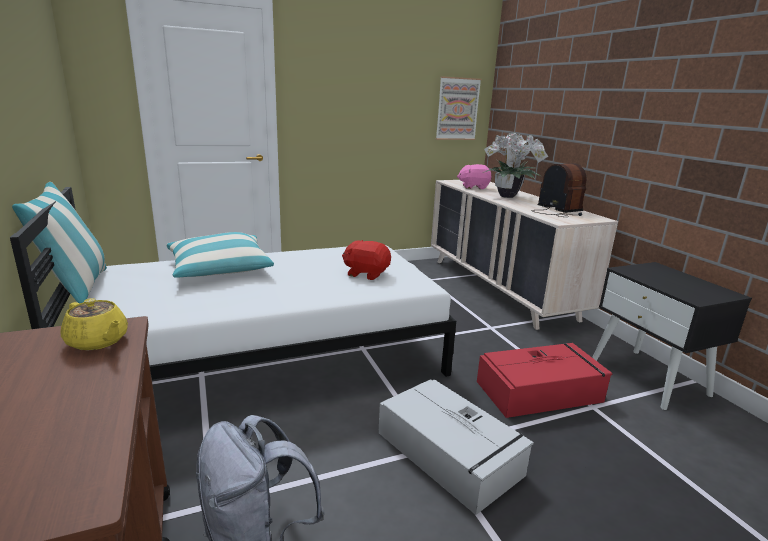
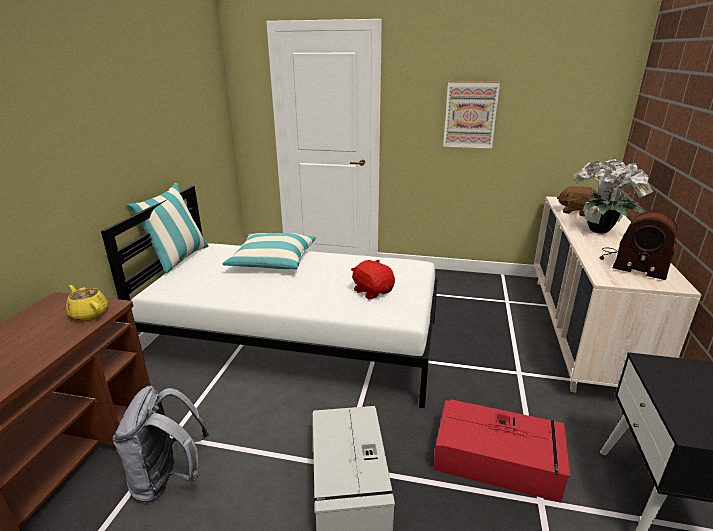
camera: 35 degrees right, 5 degrees up
yellow teapot [60,298,128,351] -> yellow teapot turned 150 degrees clockwise [66,285,108,320]
picture [436,76,481,140] -> picture moved to [443,81,500,150]
pink plush toy [457,164,491,189] -> brown plush toy [557,186,598,216]
radio [532,163,586,217] -> radio turned 120 degrees clockwise [600,211,677,280]

